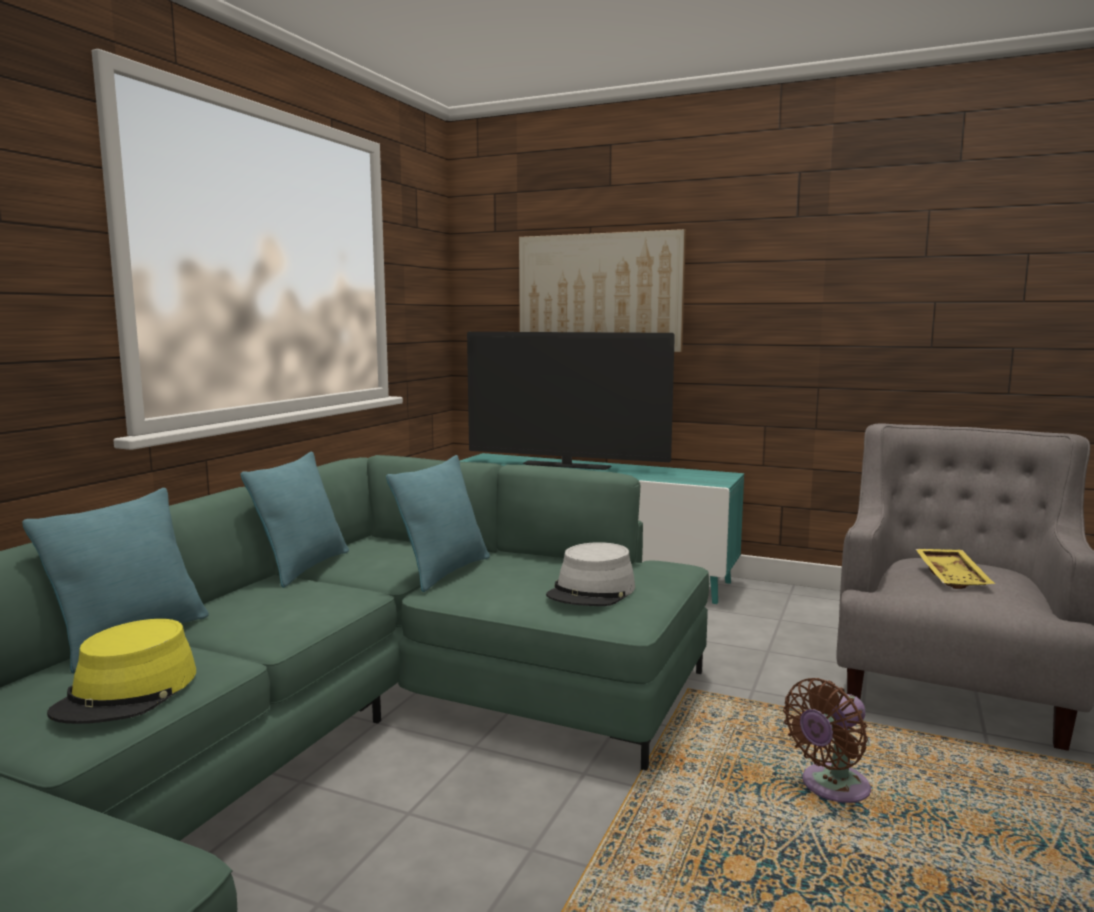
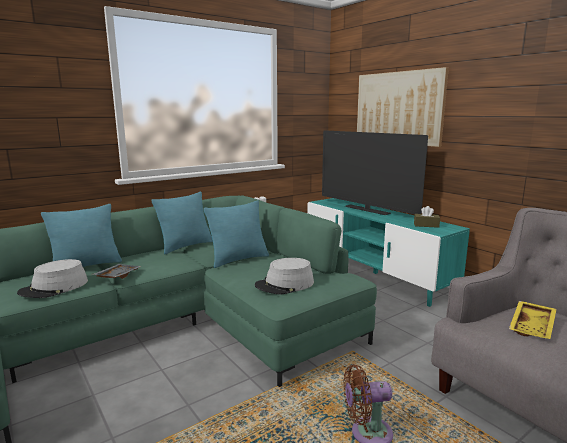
camera: 30 degrees right, 5 degrees up
yellow hat [47,619,196,724] -> grey hat [17,259,88,298]
none -> grey tray [93,264,141,279]
none -> brown tissue box [414,206,440,228]

